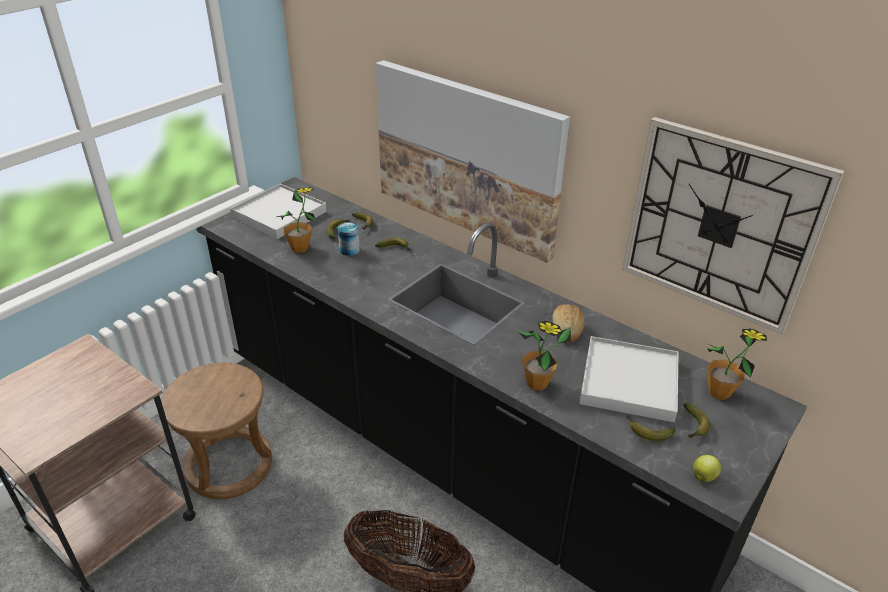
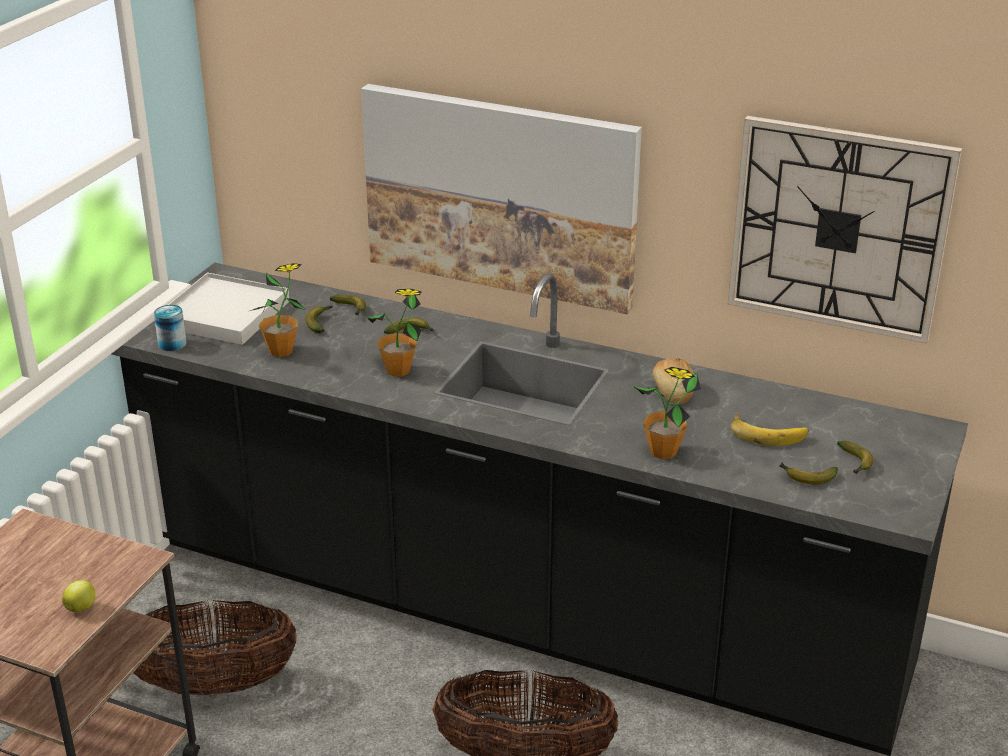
camera: 15 degrees left, 5 degrees down
brown stool [161,363,272,499] -> basket [133,600,297,696]
can [338,222,360,256] -> can moved to [154,305,187,351]
white tray [579,336,679,422] -> banana [731,412,809,446]
apple [693,455,721,482] -> apple moved to [62,580,95,612]
potted plant [707,328,767,400] -> potted plant moved to [366,289,422,377]

